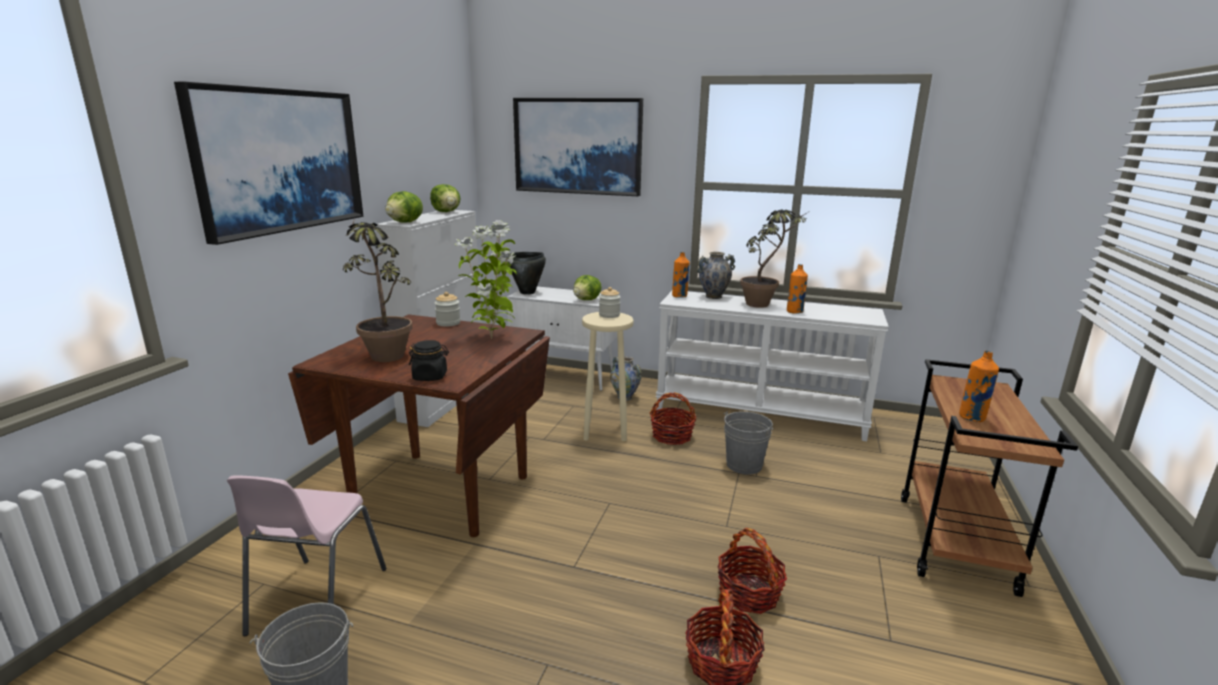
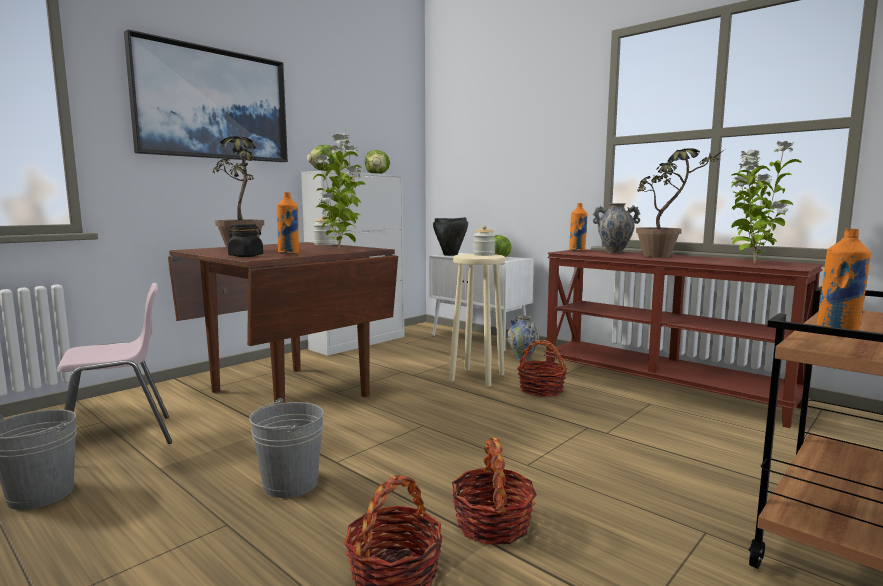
camera: 25 degrees right, 10 degrees down
pink chair [227,476,386,636] -> pink chair turned 150 degrees counterclockwise [57,283,172,444]
picture [513,98,643,196] -> none
white console table [656,291,889,441] -> brown console table [544,249,823,428]
grey bucket [723,411,773,475] -> grey bucket moved to [249,398,324,498]
orange bottle [787,264,808,314] -> orange bottle moved to [277,192,299,254]
none -> potted plant [731,141,802,264]

